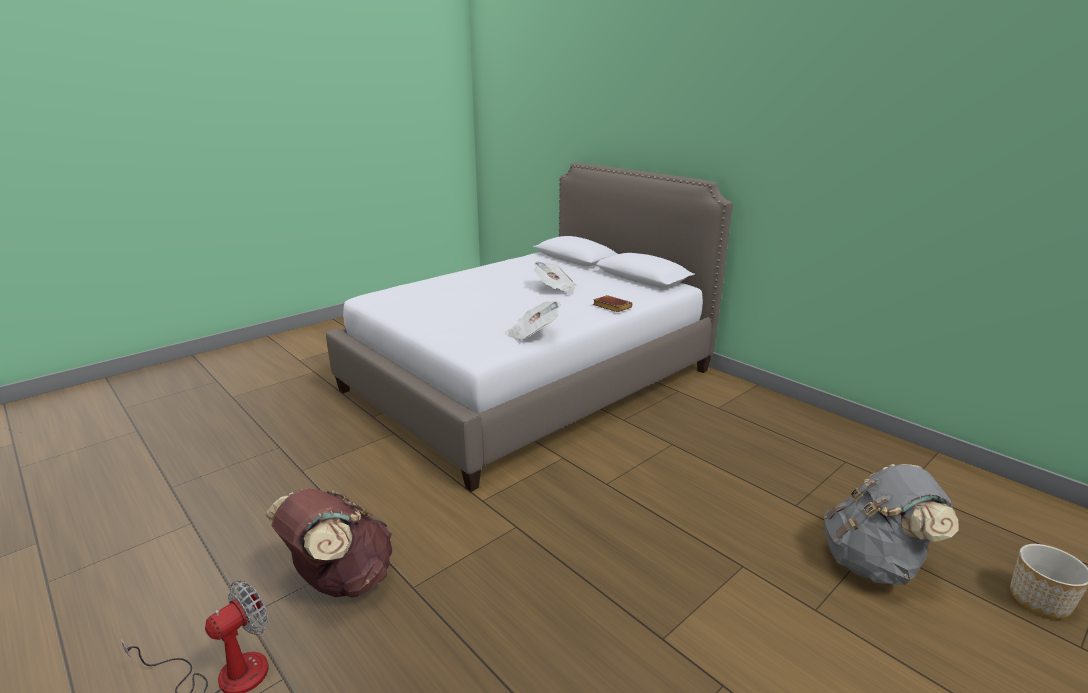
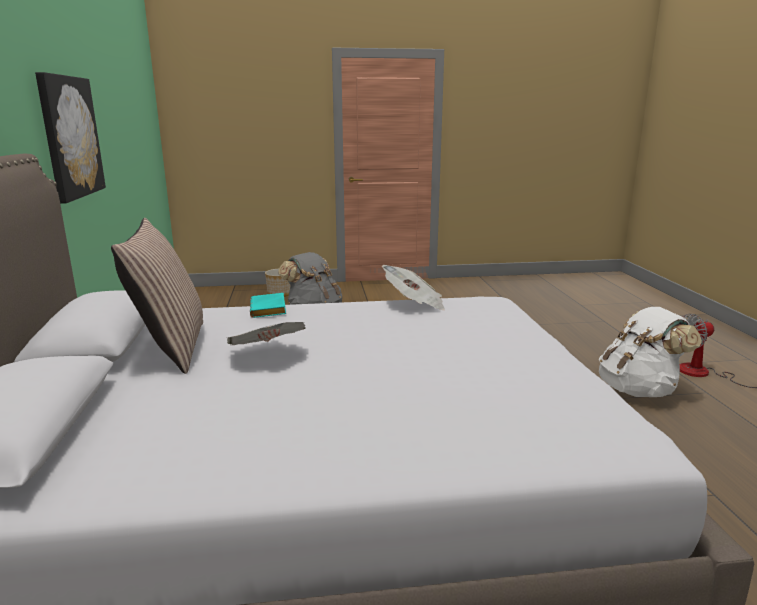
camera: 145 degrees left, 5 degrees down
brown backpack [265,489,392,598] -> white backpack [599,307,702,397]
brown book [593,295,632,312] -> turquoise book [250,293,286,318]
none -> picture [35,72,106,203]
none -> pillow [111,218,203,374]

